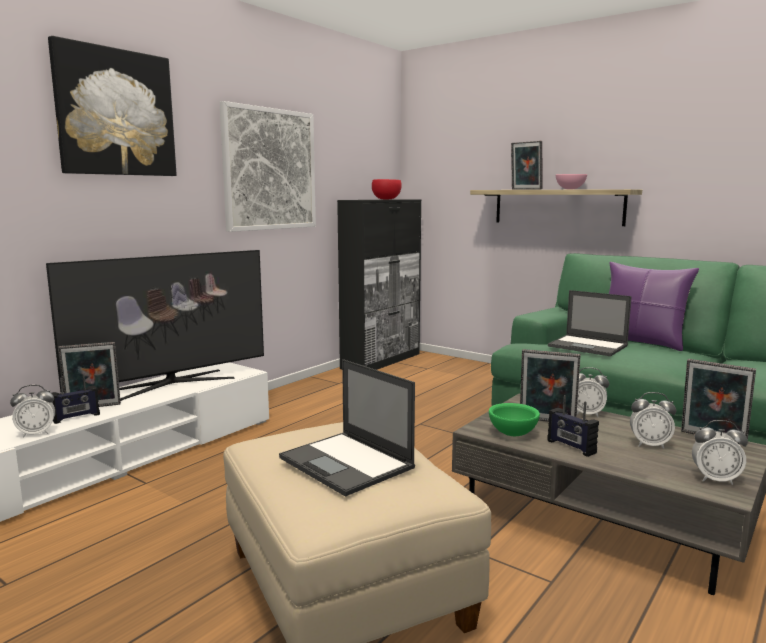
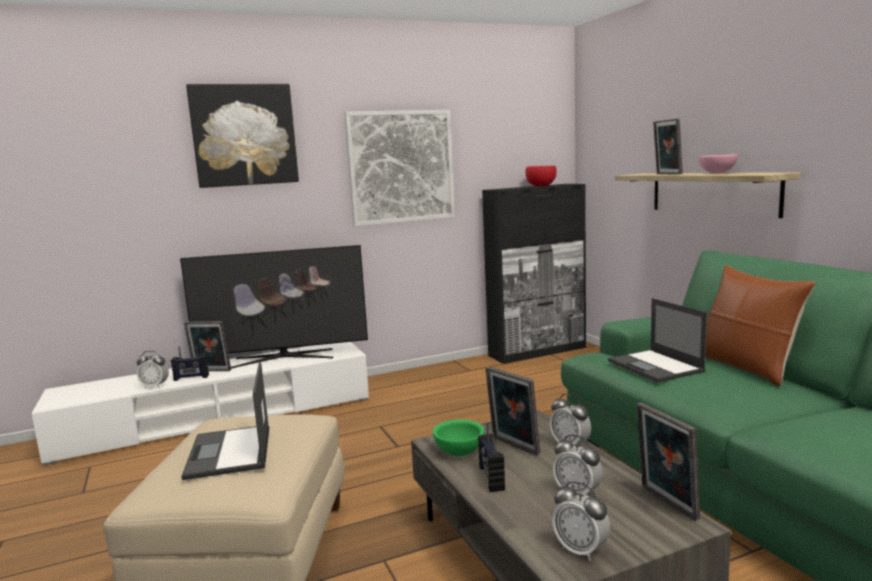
camera: 30 degrees right, 0 degrees up
purple pillow [609,262,699,351] -> brown pillow [705,265,815,386]

